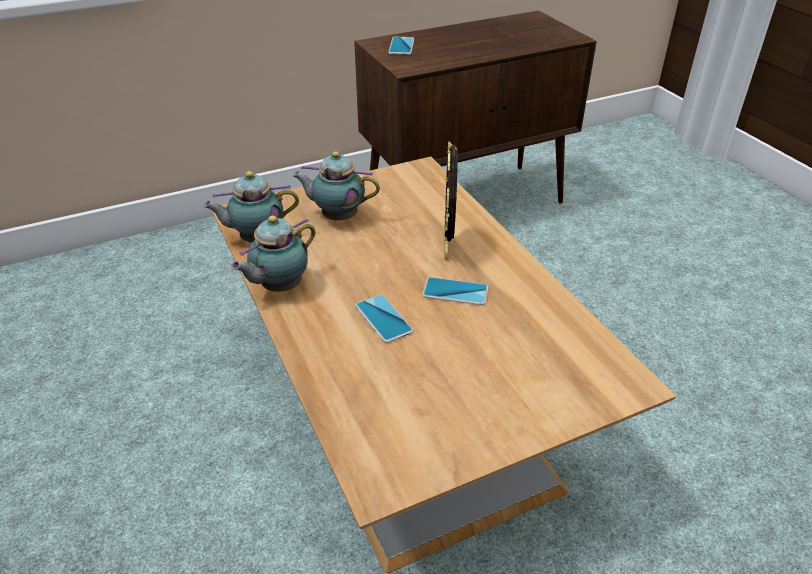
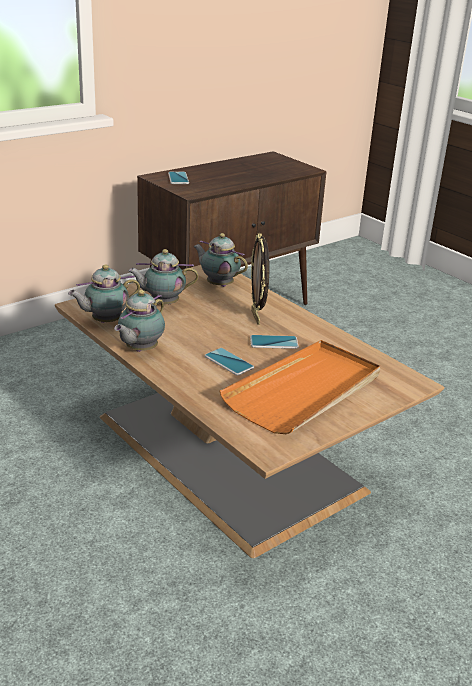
camera: 15 degrees left, 10 degrees down
none -> teapot [193,233,248,287]
none -> orange tray [219,340,381,434]

